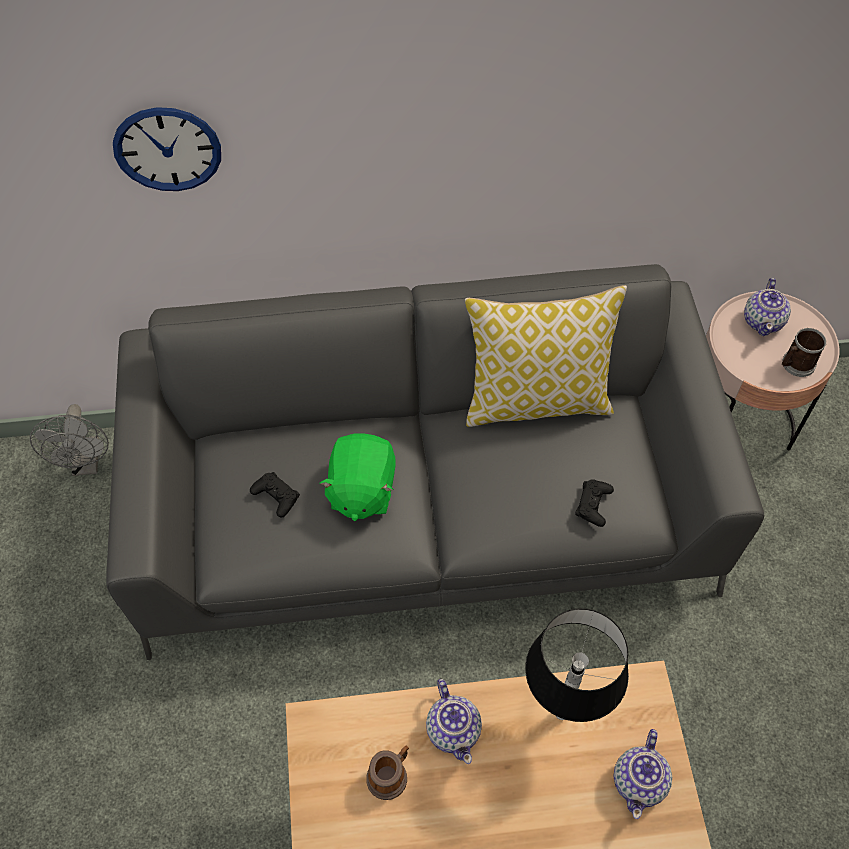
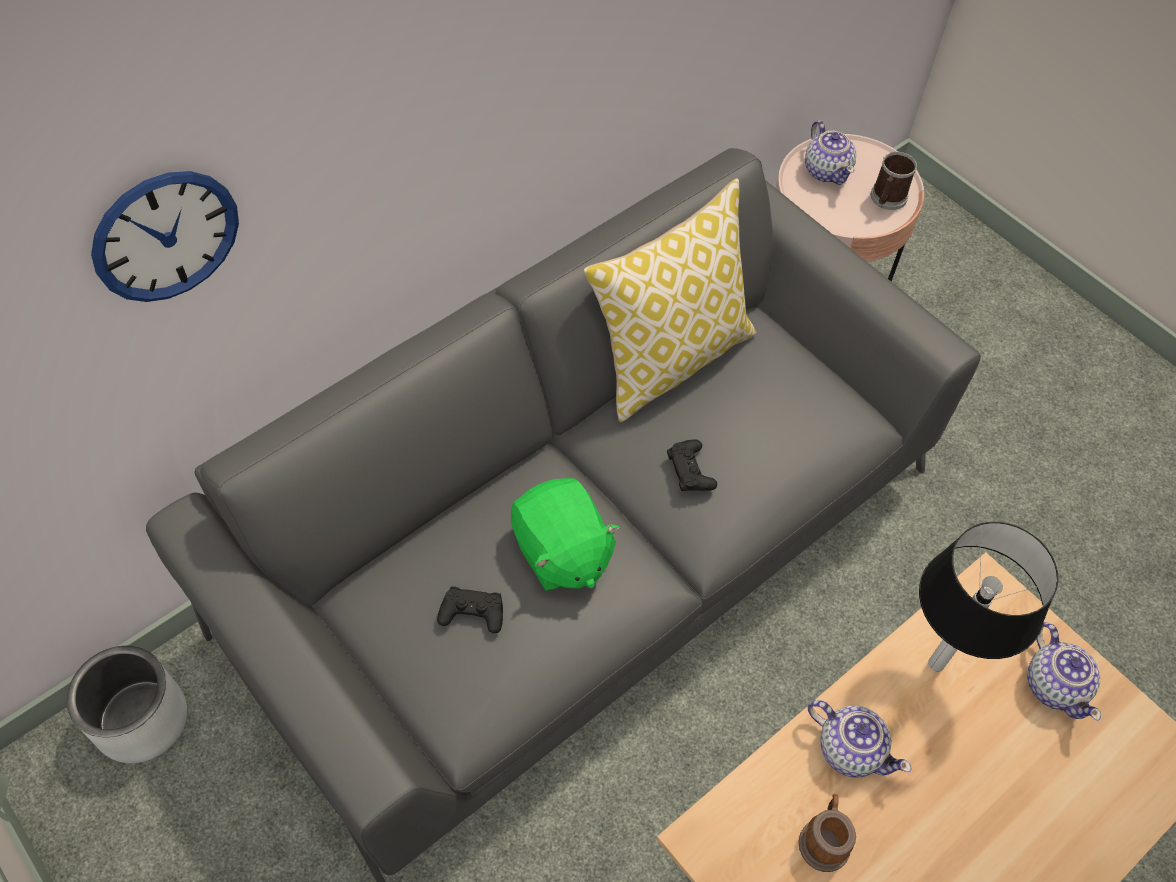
camera: 35 degrees left, 0 degrees up
grey fan [30,404,109,476] -> grey planter [67,646,187,763]
black game controller [576,479,614,527] -> black game controller moved to [667,439,717,491]

